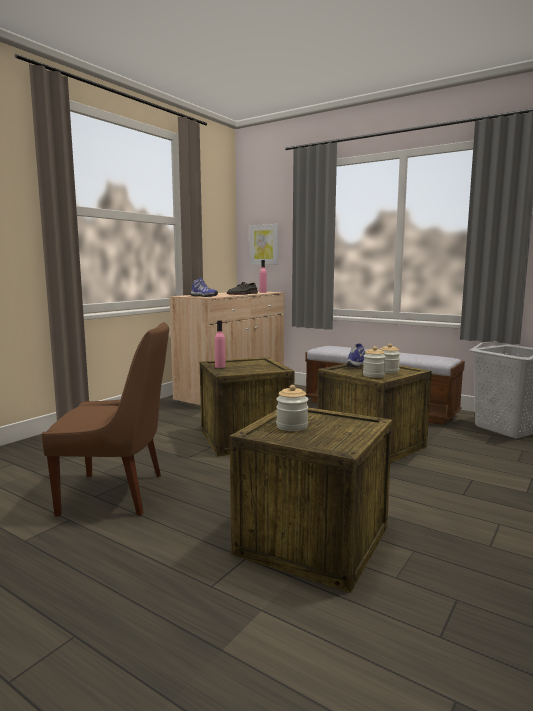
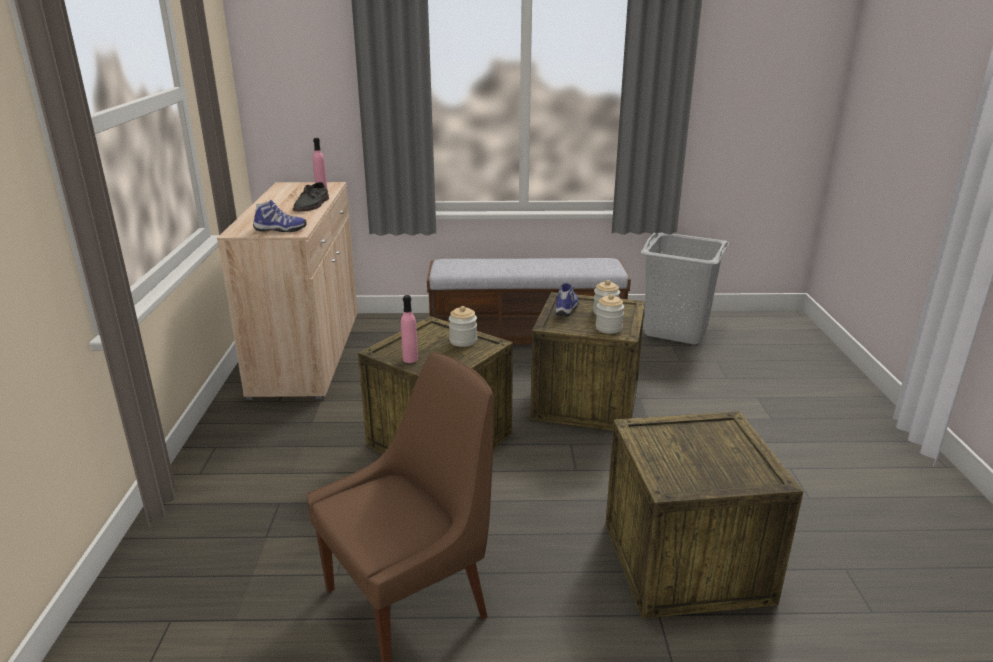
camera: 35 degrees left, 15 degrees up
picture [249,224,279,265] -> none
jar [276,385,308,431] -> jar moved to [449,306,477,347]

